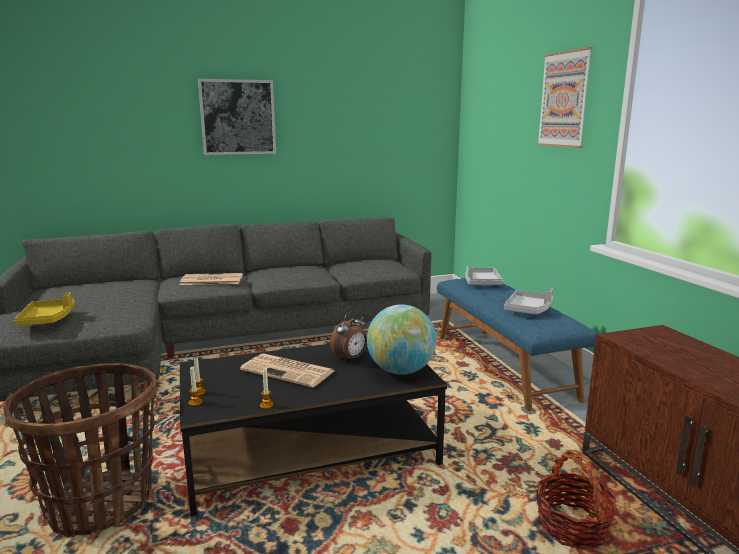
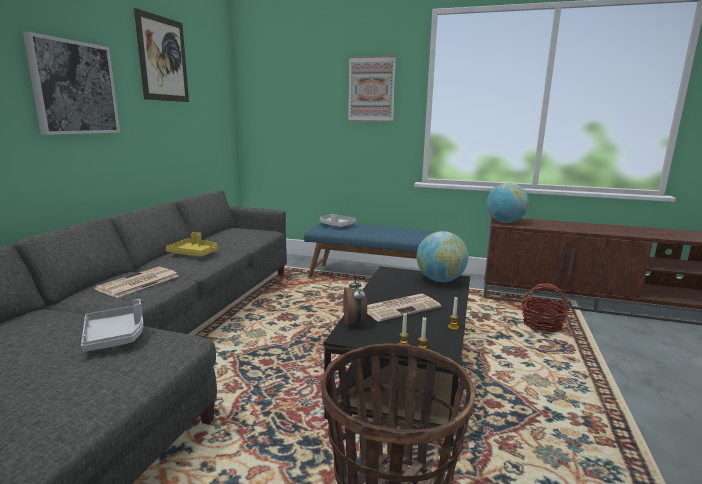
camera: 55 degrees left, 0 degrees up
yellow tray [14,292,75,326] -> yellow tray moved to [166,232,218,257]
alarm clock [330,311,367,362] -> alarm clock moved to [343,275,367,327]
grey tray [504,288,553,314] -> grey tray moved to [81,299,144,352]
none -> picture [134,8,189,102]
none -> globe [487,183,529,223]

